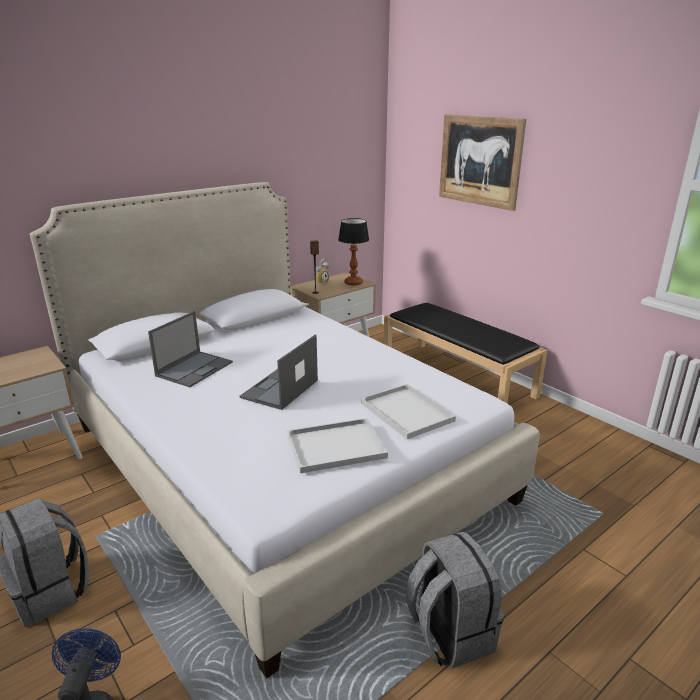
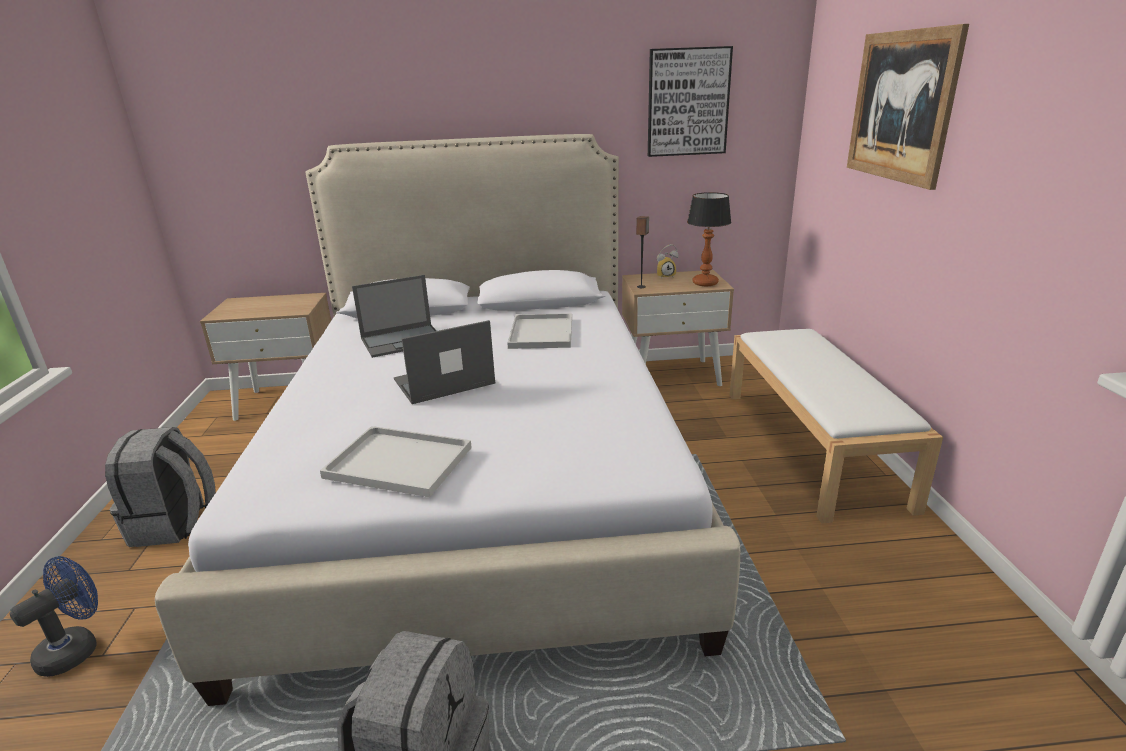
camera: 35 degrees right, 0 degrees up
white tray [361,384,456,439] -> white tray moved to [507,313,572,349]
black bench [383,303,547,403] -> white bench [729,329,943,523]
none -> picture [648,46,733,157]

